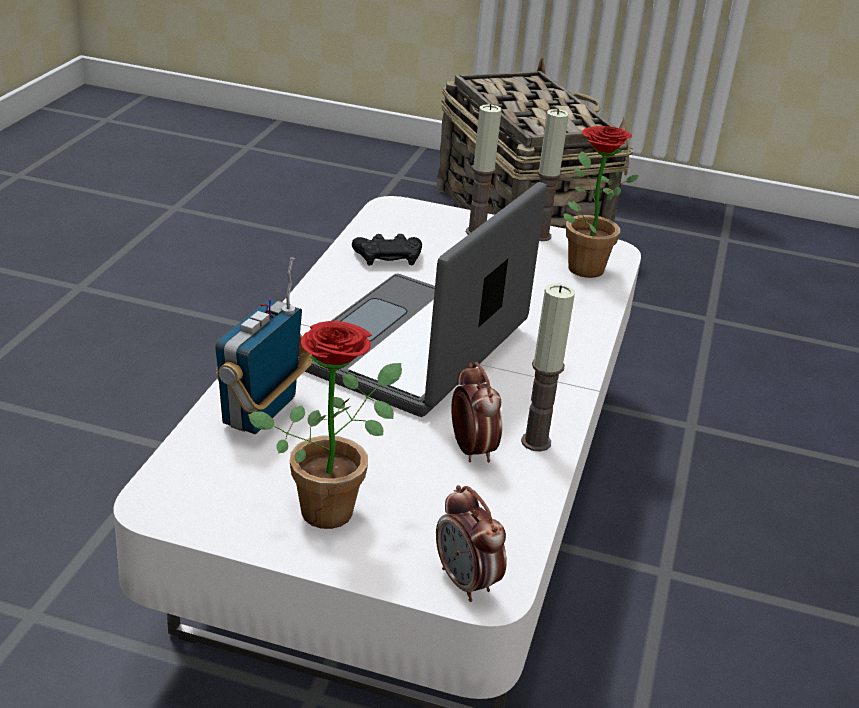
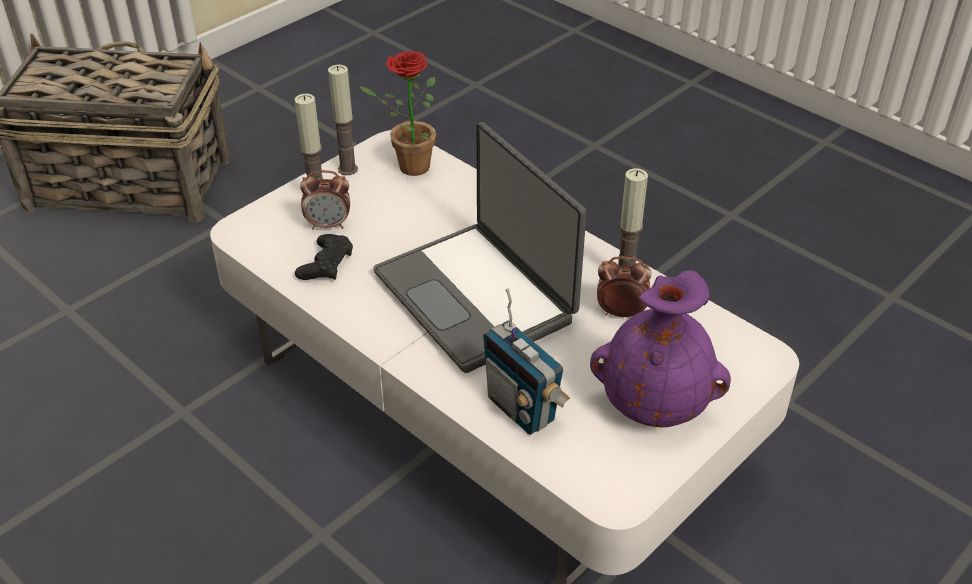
camera: 60 degrees left, 10 degrees up
potted plant [248,321,402,529] -> purple vase [590,270,731,427]
alarm clock [436,485,507,602] -> alarm clock moved to [300,170,350,230]

